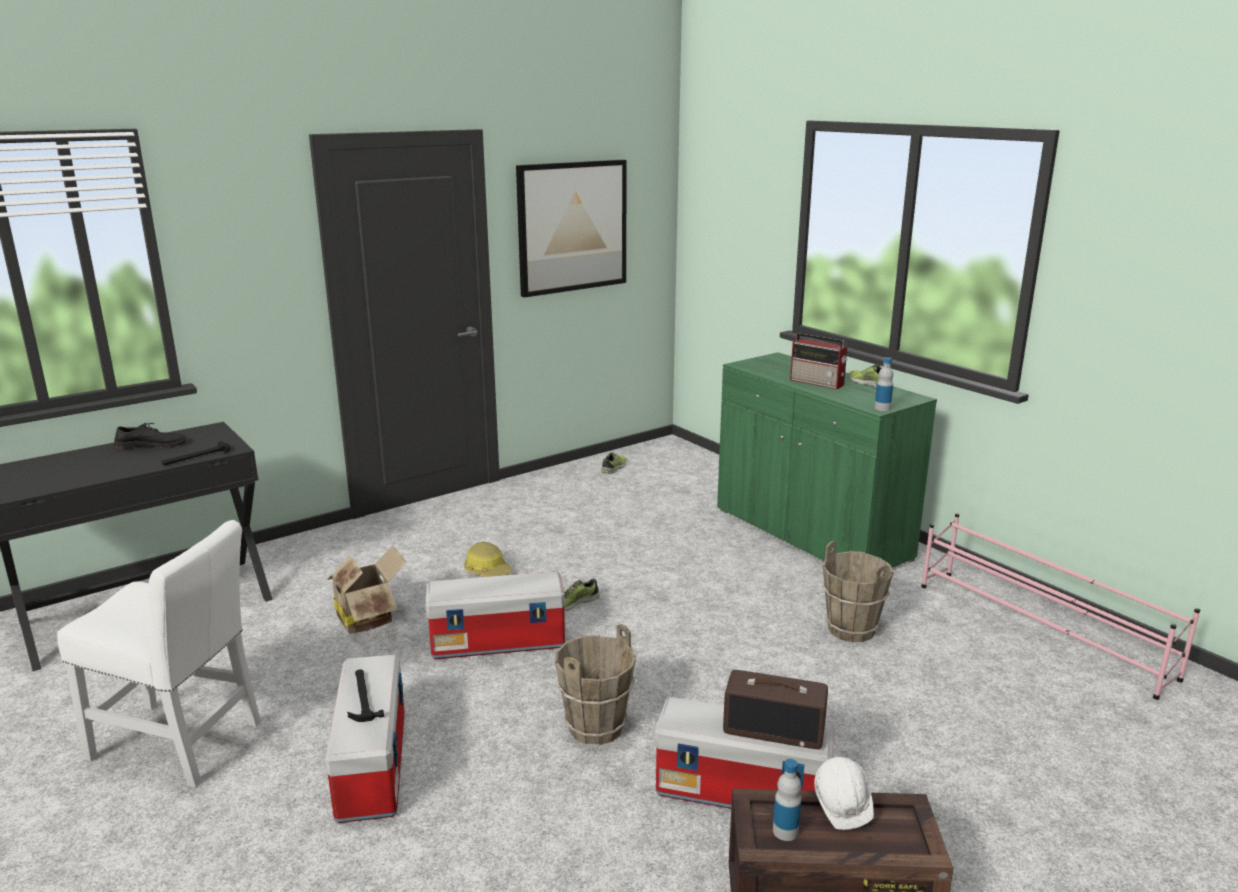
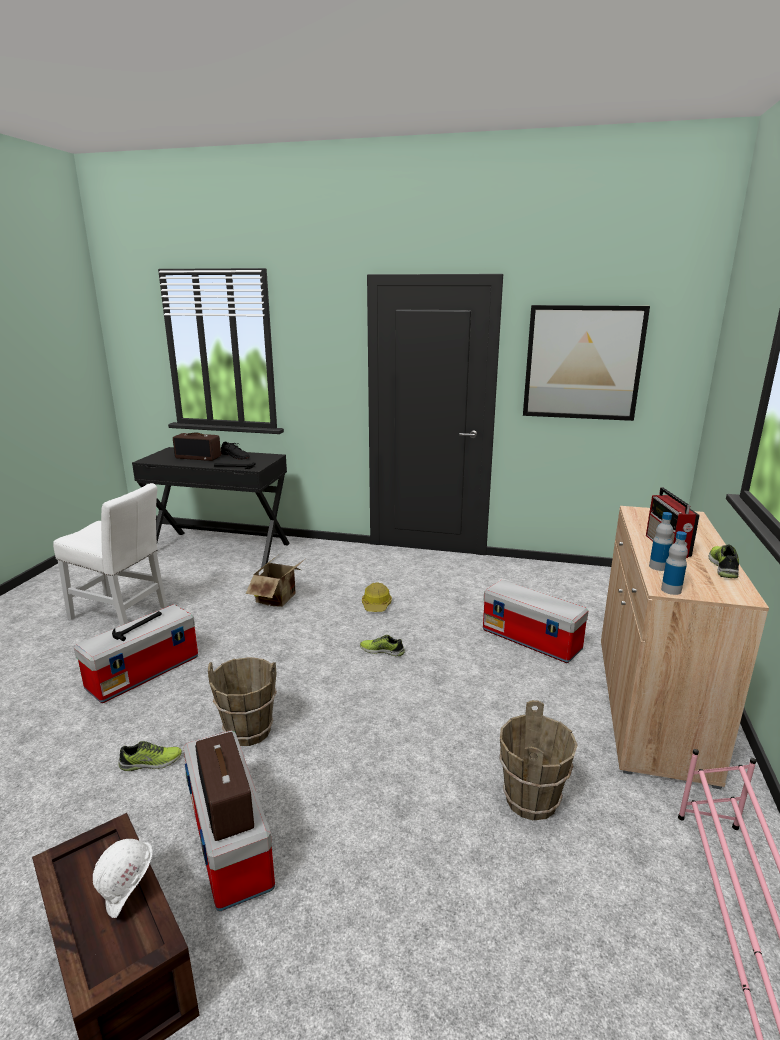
camera: 50 degrees right, 0 degrees up
white chair [57,520,261,788] -> white chair turned 45 degrees counterclockwise [53,483,167,626]
storage box [426,571,565,659] -> storage box moved to [483,580,588,663]
shoe [601,452,627,474] -> shoe moved to [118,741,182,771]
green cabinet [717,352,937,568] -> beige cabinet [601,506,769,789]
bottle [773,759,801,841] -> bottle moved to [649,512,673,571]
none -> radio [173,432,221,461]

